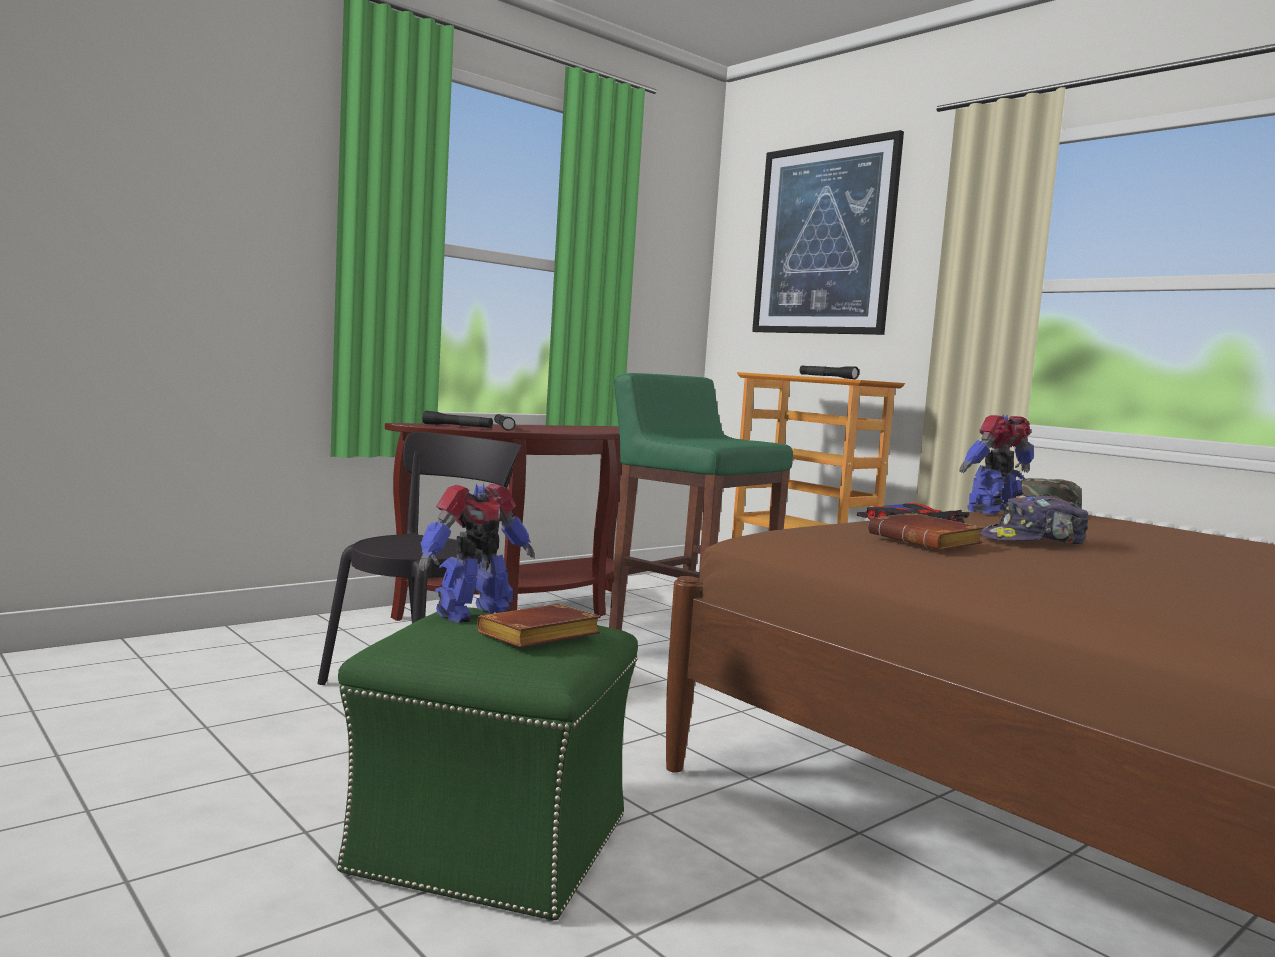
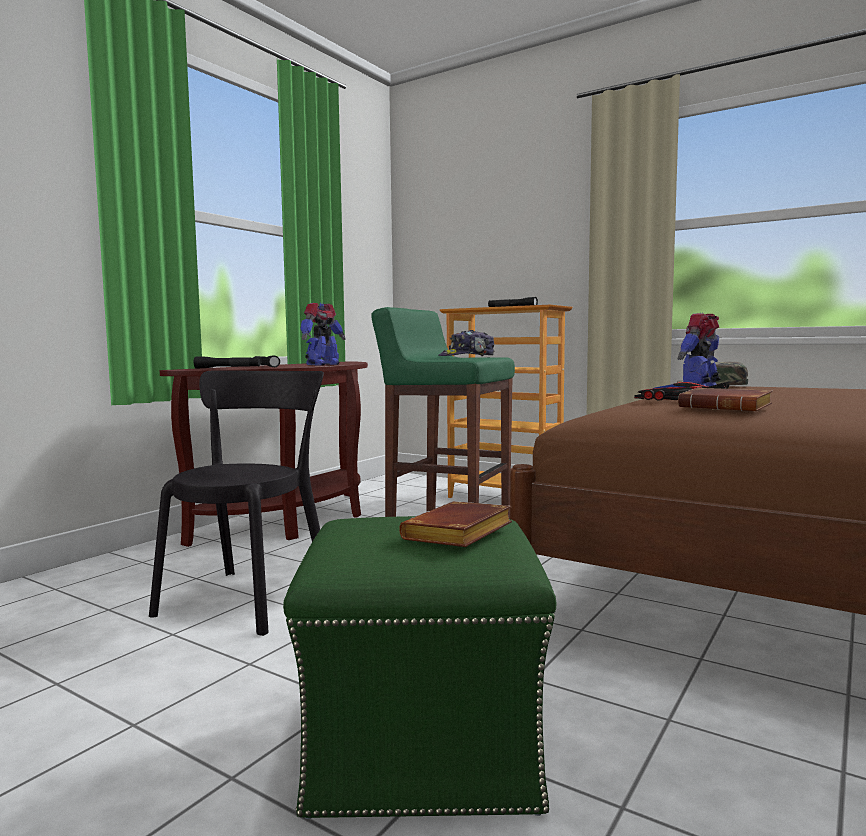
camera: 15 degrees left, 0 degrees up
toy robot [419,484,535,623] -> toy robot moved to [300,303,346,366]
picture [752,130,904,335] -> none
cap [980,494,1088,544] -> cap moved to [438,330,494,356]

